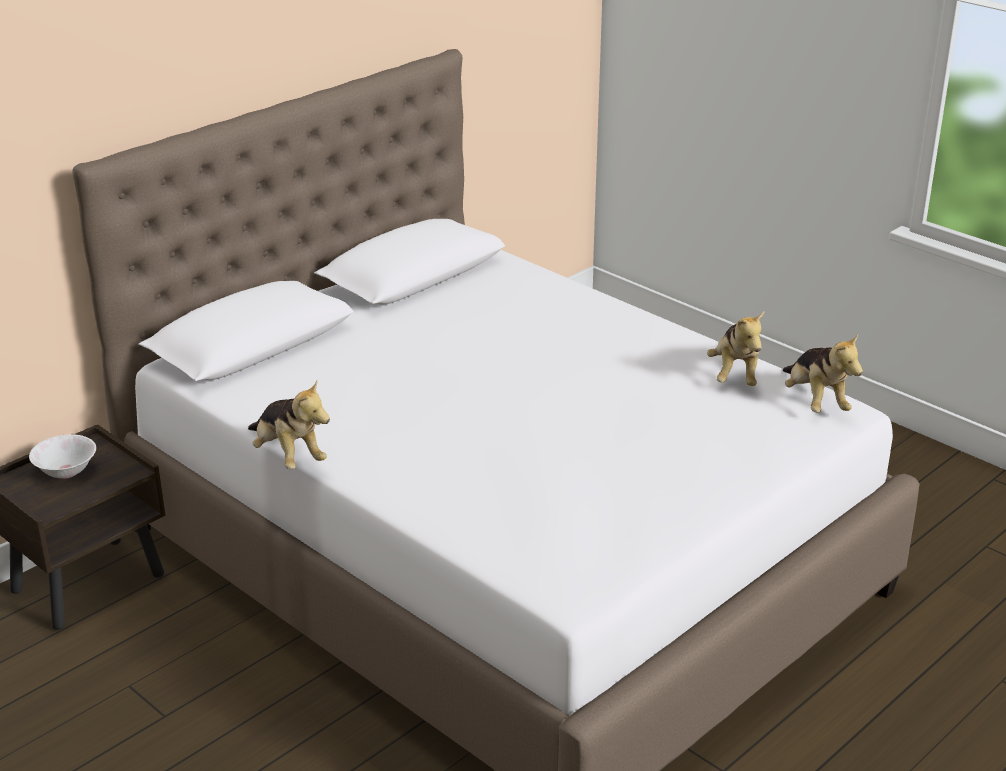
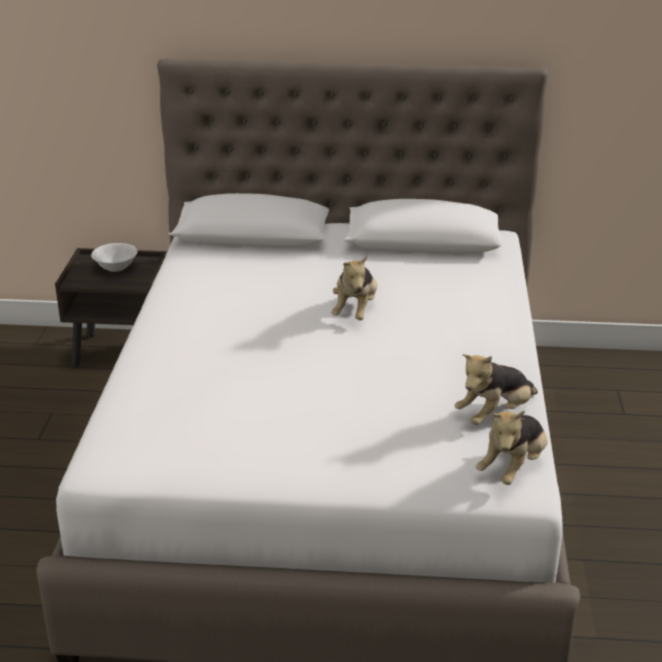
camera: 50 degrees right, 0 degrees up
plush toy [248,380,330,469] -> plush toy moved to [331,256,377,320]

